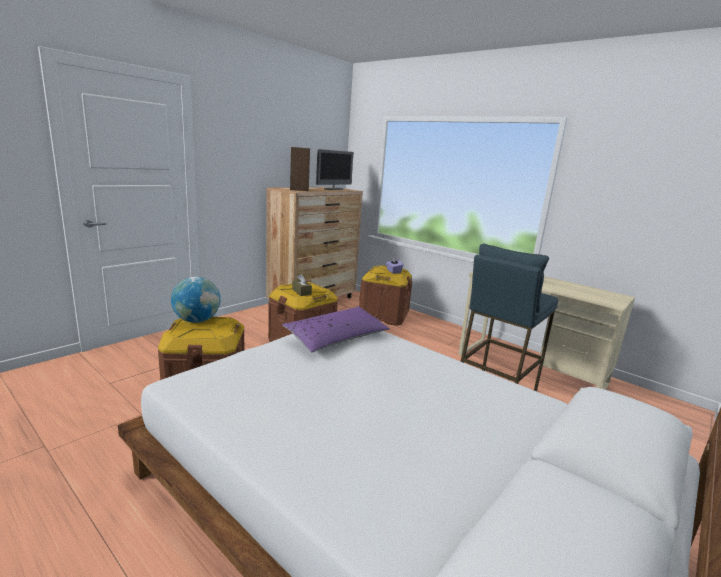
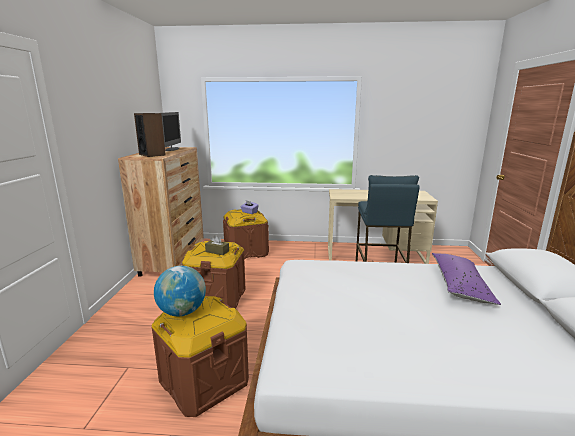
camera: 35 degrees left, 0 degrees up
purple pillow [282,306,390,352] -> purple pillow moved to [432,253,501,305]

